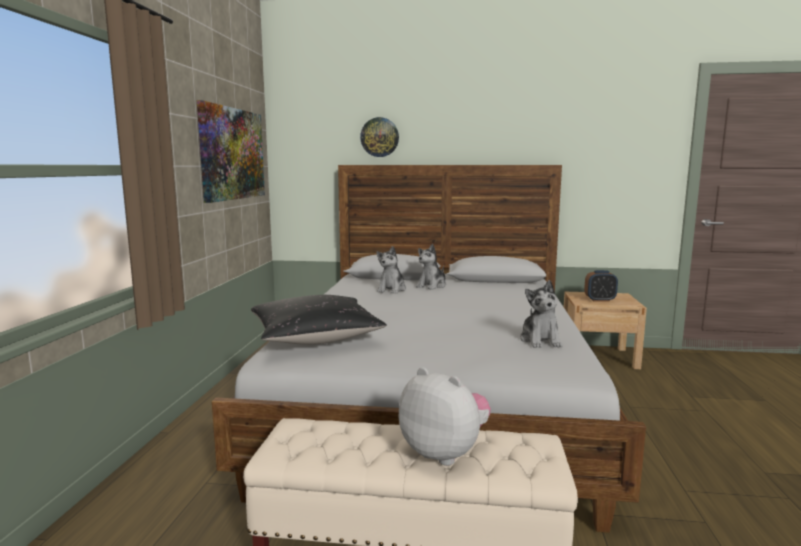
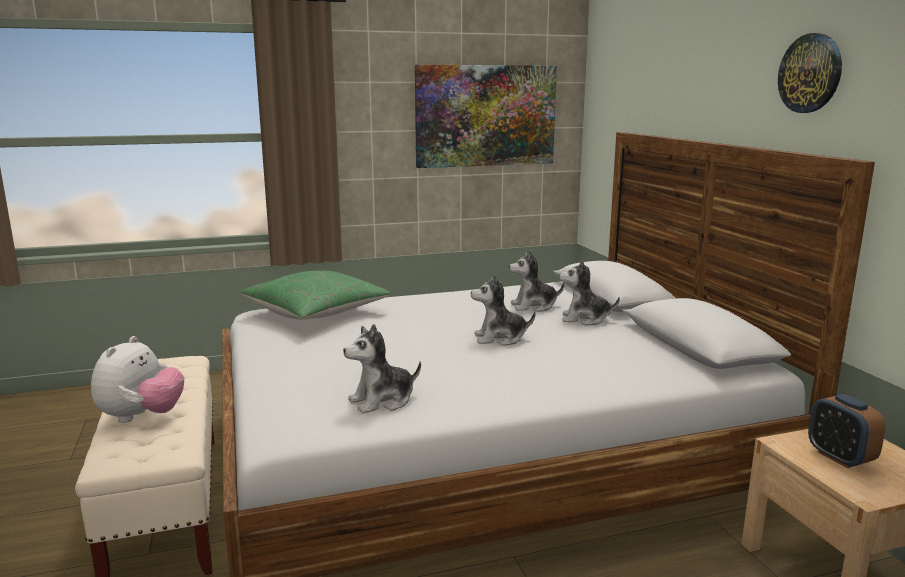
camera: 65 degrees right, 5 degrees up
black pillow [251,295,387,345] -> green pillow [239,270,391,320]
wall clock [360,117,399,157] -> wall clock moved to [778,33,842,113]
none -> plush toy [471,275,536,346]

